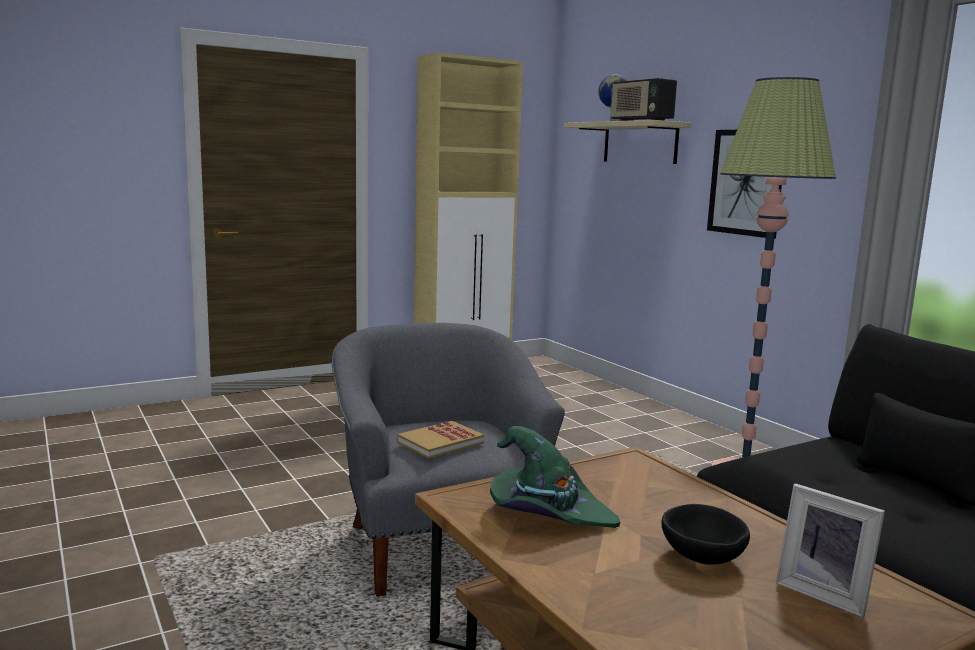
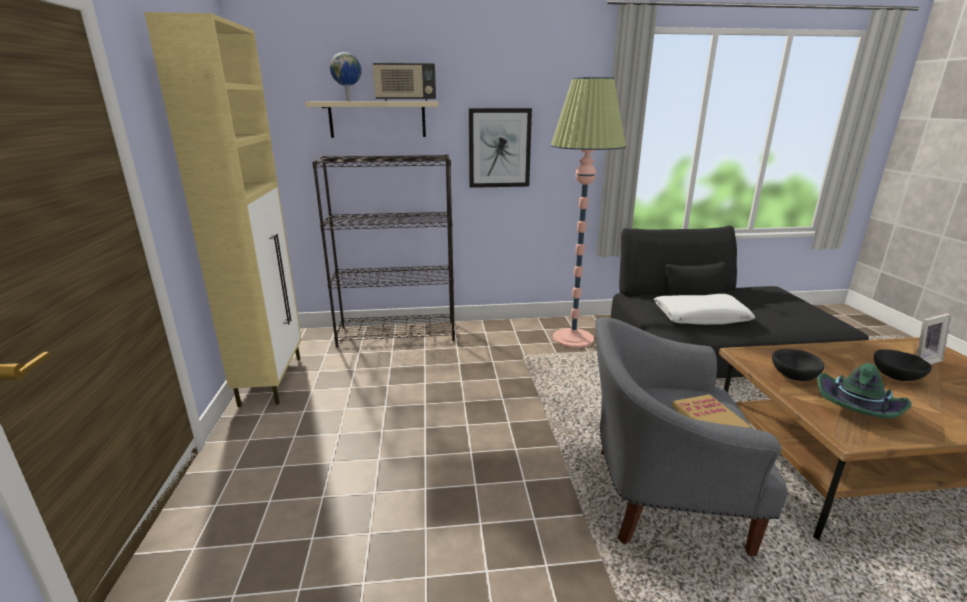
camera: 65 degrees left, 10 degrees up
none -> black bookcase [312,154,455,347]
none -> white pillow [654,294,755,325]
none -> black bowl [772,349,824,381]

